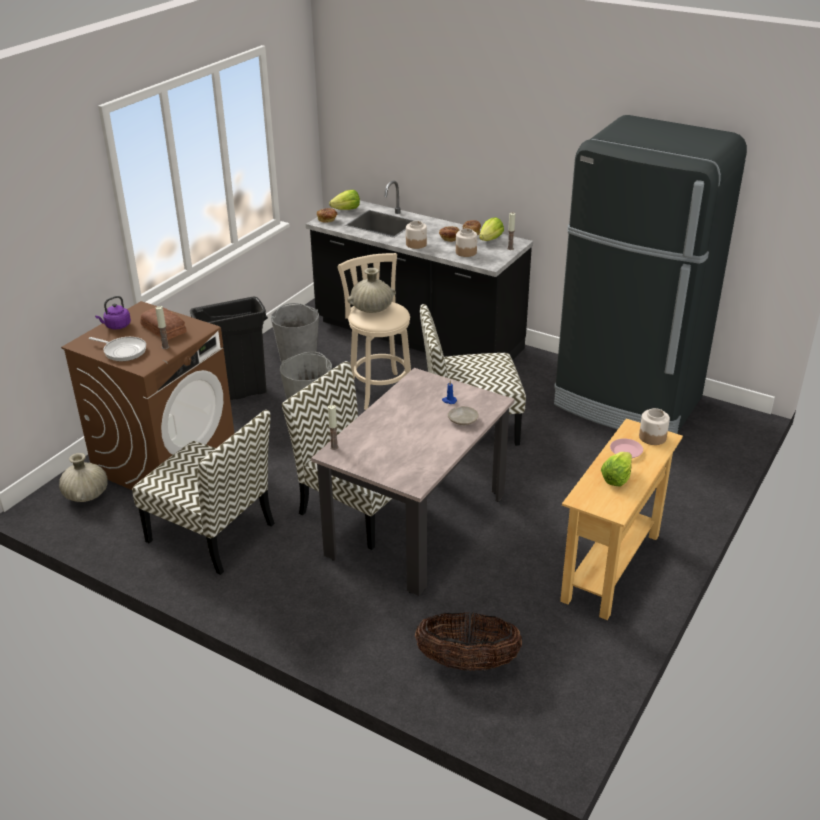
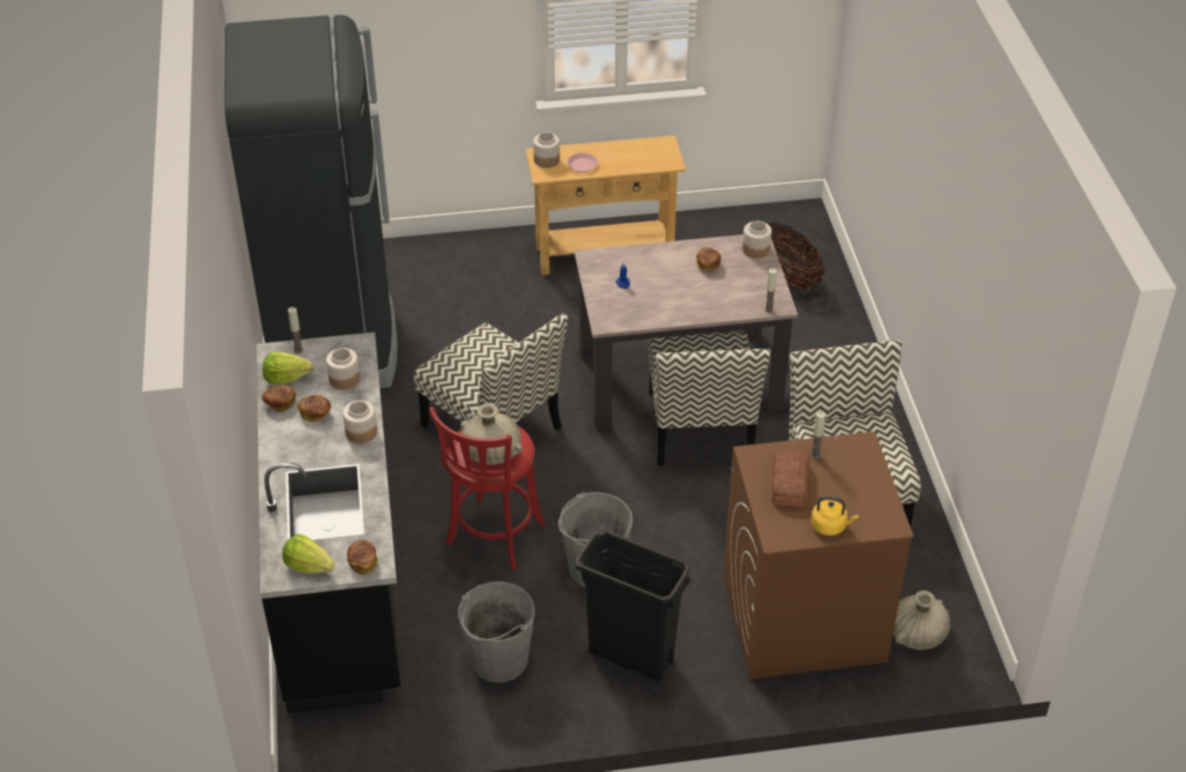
camera: 130 degrees left, 10 degrees up
frying pan [89,337,146,361] -> none
purple kettle [95,296,131,330] -> yellow kettle [811,496,858,536]
beige stool [338,253,411,410] -> red stool [429,407,546,570]
beige plate [448,406,479,425] -> none
lettuce [601,452,632,487] -> none
none -> bread [696,247,721,271]
none -> jar [742,221,772,259]

